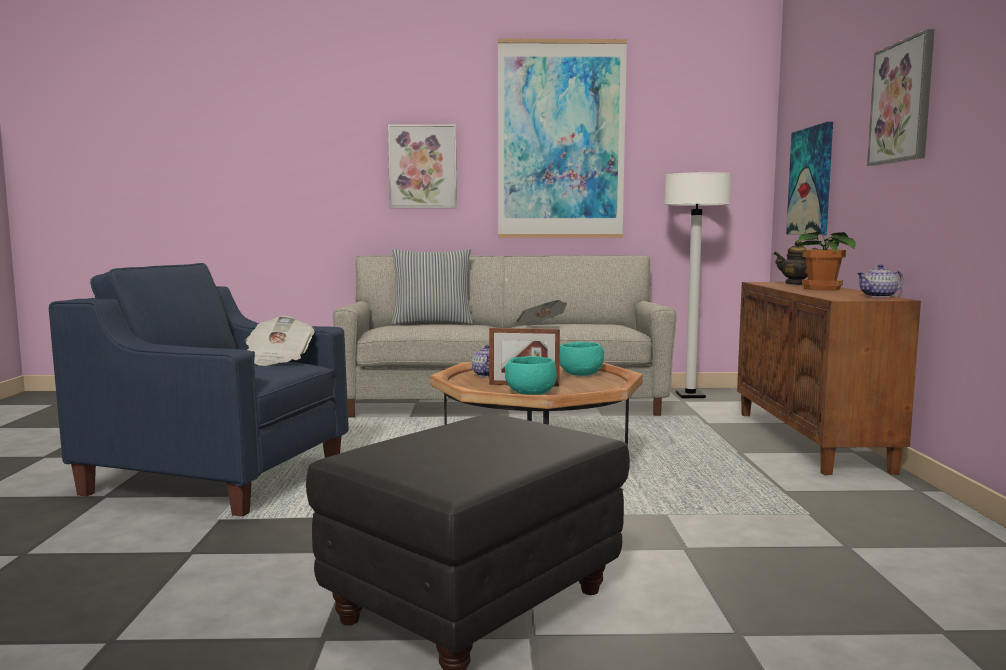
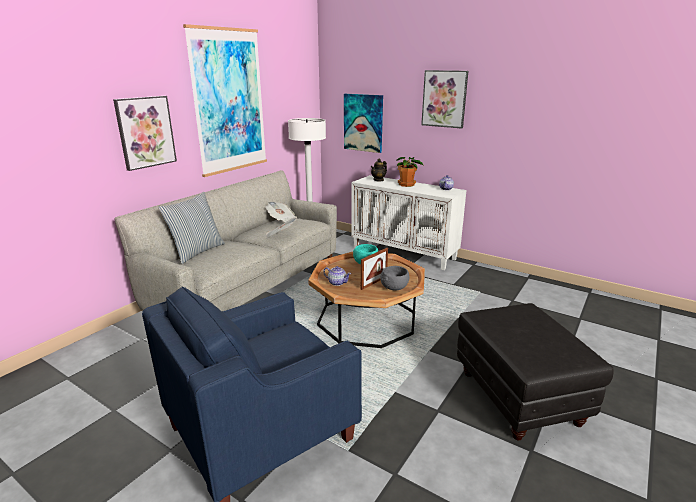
camera: 55 degrees left, 15 degrees up
newspaper [245,316,315,366] -> newspaper moved to [266,202,297,222]
turquoise bowl [504,356,557,395] -> grey bowl [381,266,409,290]
brown cabinet [737,282,921,475] -> white cabinet [351,175,467,270]

